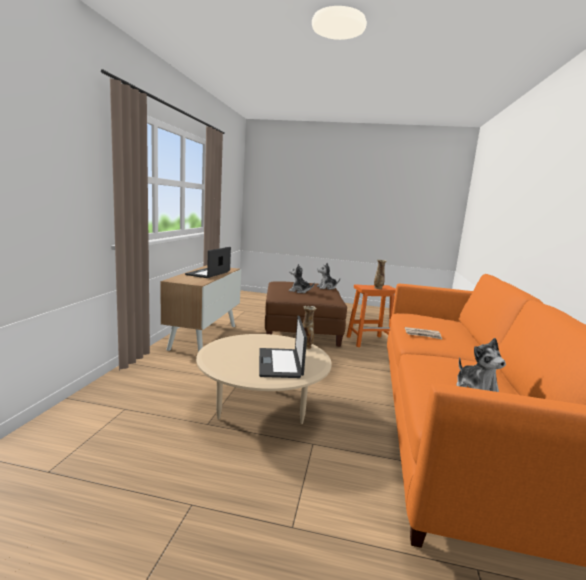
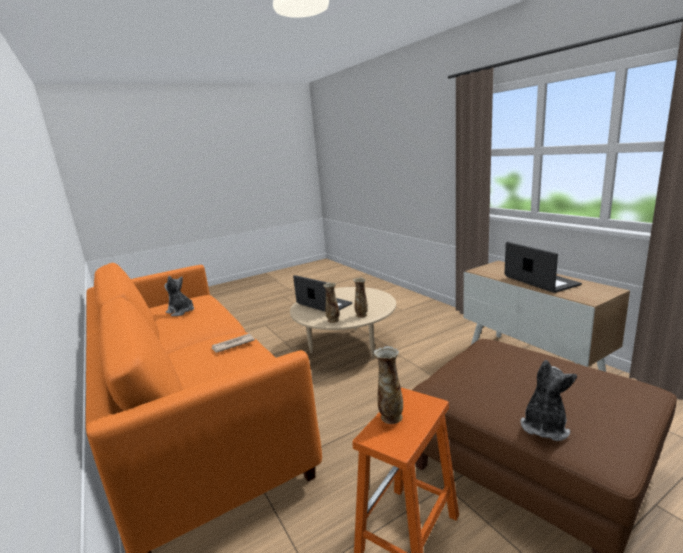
camera: 140 degrees right, 5 degrees up
plush toy [289,264,315,293] -> none
none -> vase [353,278,368,318]

